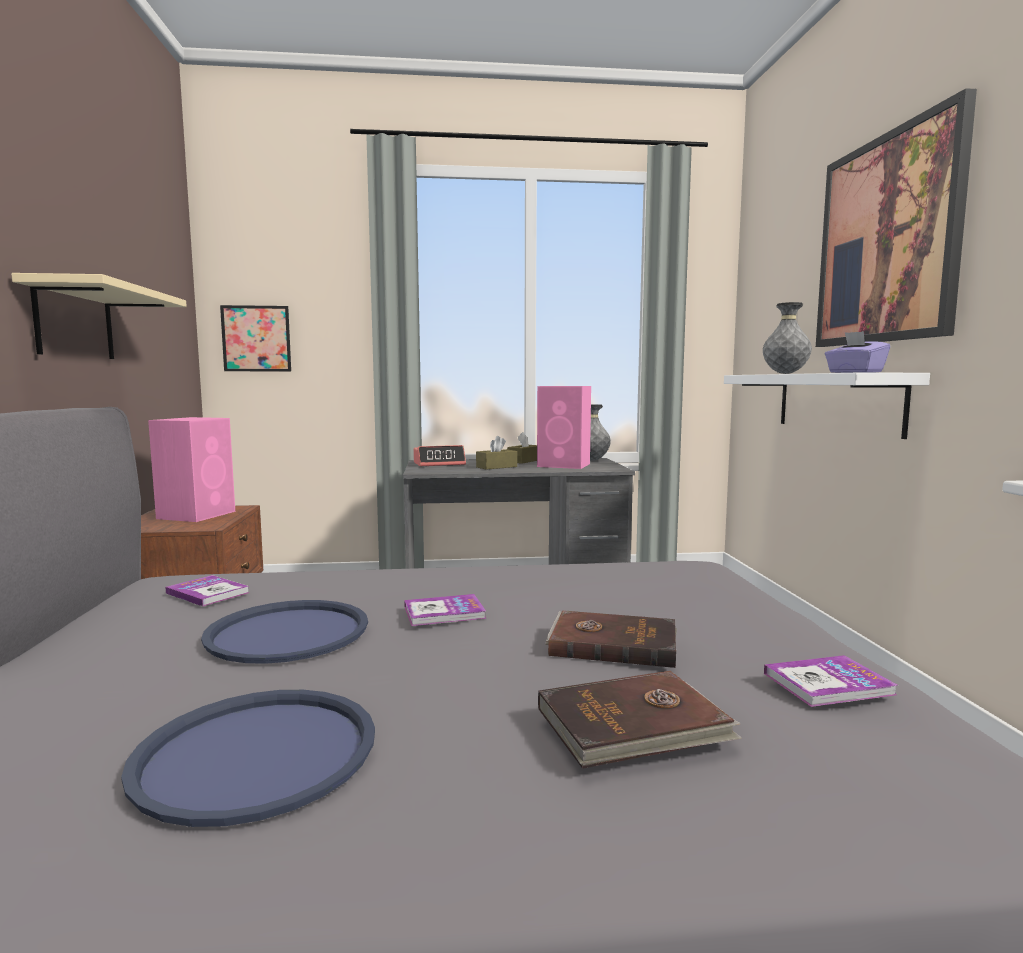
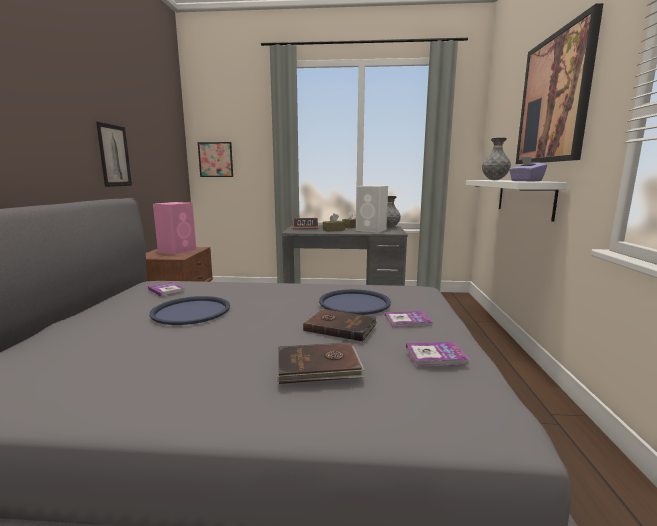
camera: 10 degrees right, 5 degrees up
beige shelf [11,273,187,359] -> picture [96,122,132,187]
blue tray [121,690,375,827] -> blue tray moved to [319,289,391,315]
book [404,594,486,626] -> book moved to [385,311,433,328]
pink speaker [537,386,591,469] -> white speaker [356,186,388,233]

